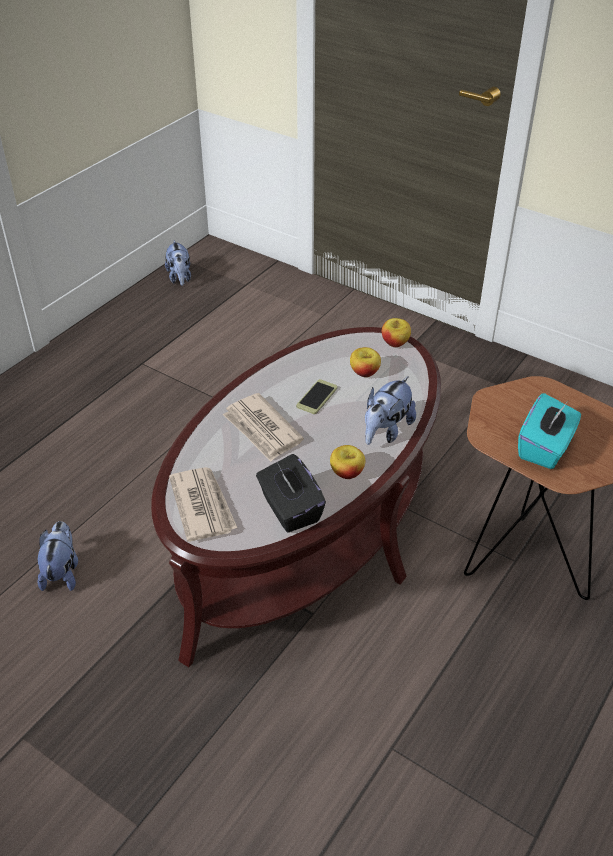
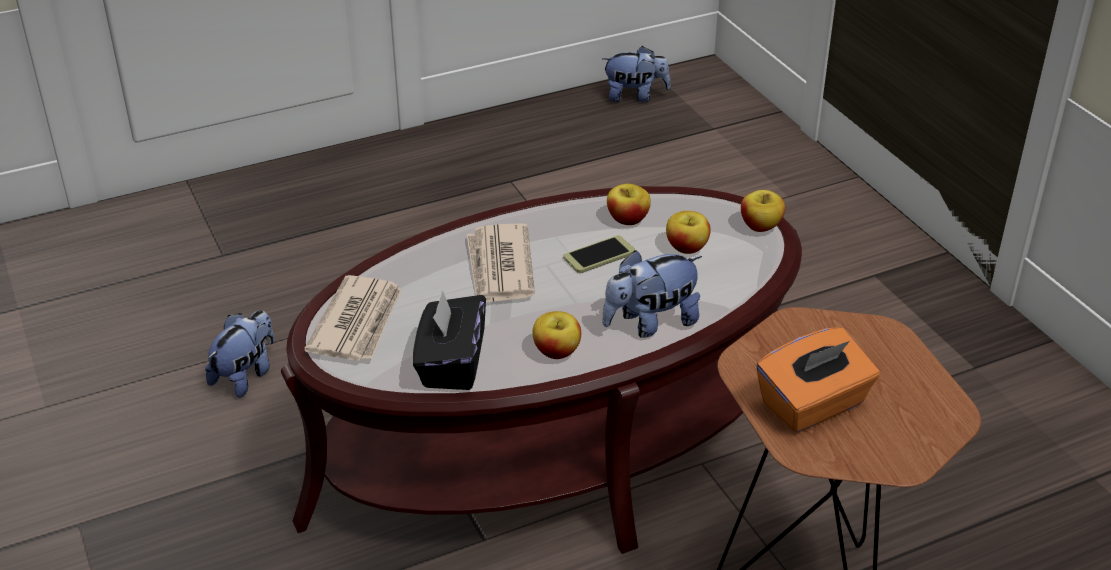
camera: 30 degrees right, 5 degrees down
plush toy [165,240,191,286] -> plush toy turned 105 degrees counterclockwise [602,46,670,102]
turquoise tissue box [518,393,581,469] -> orange tissue box [756,327,880,433]
none -> apple [607,184,651,225]

